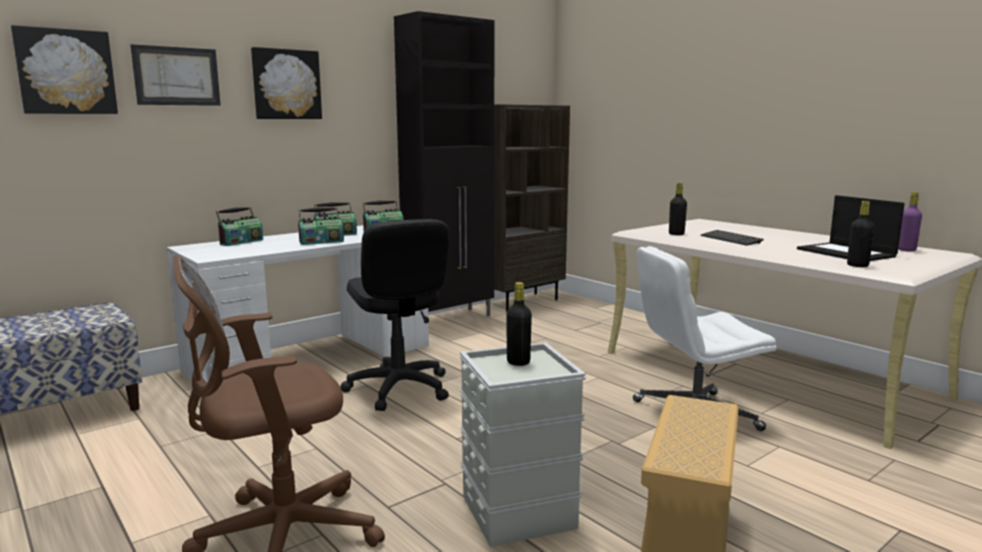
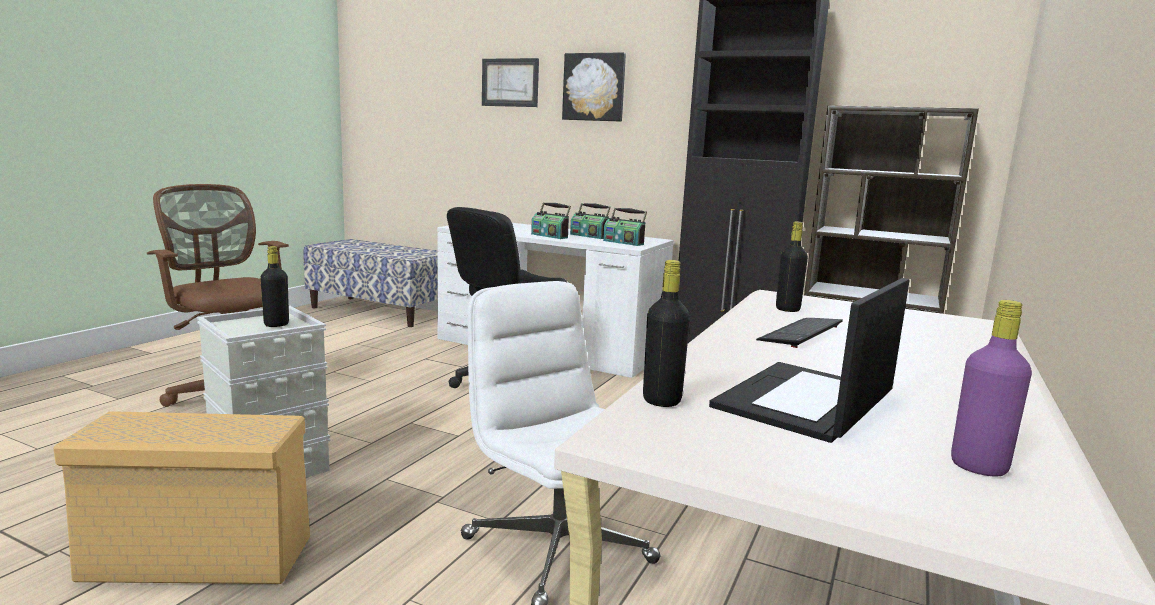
camera: 65 degrees right, 0 degrees up
picture [11,25,118,114] -> none
radio [216,207,263,246] -> none

